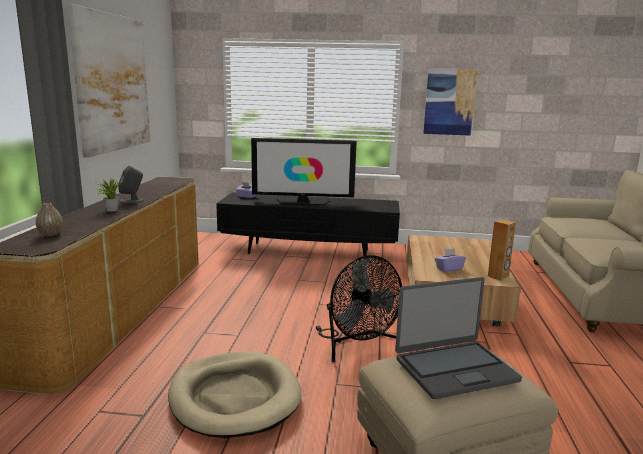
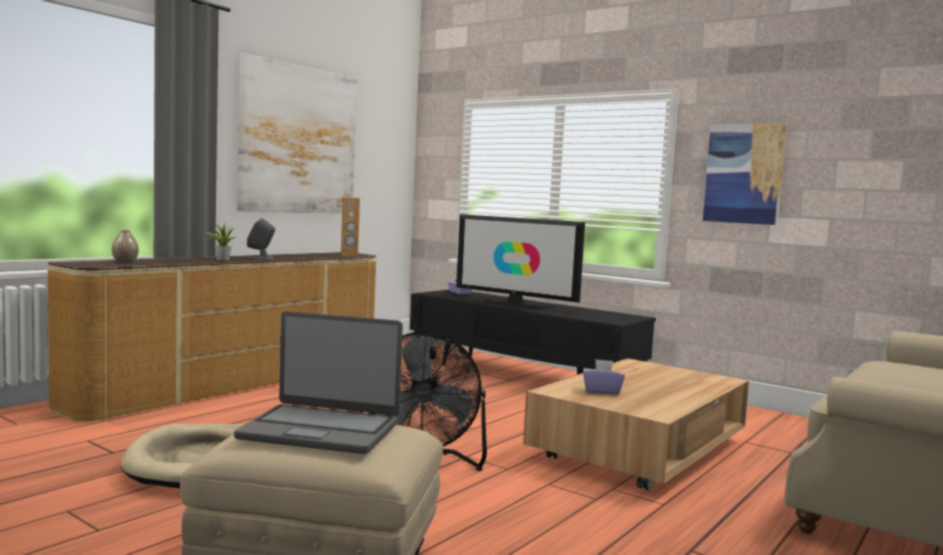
camera: 30 degrees right, 10 degrees down
brown speaker [488,219,516,280] -> brown speaker moved to [341,197,360,256]

